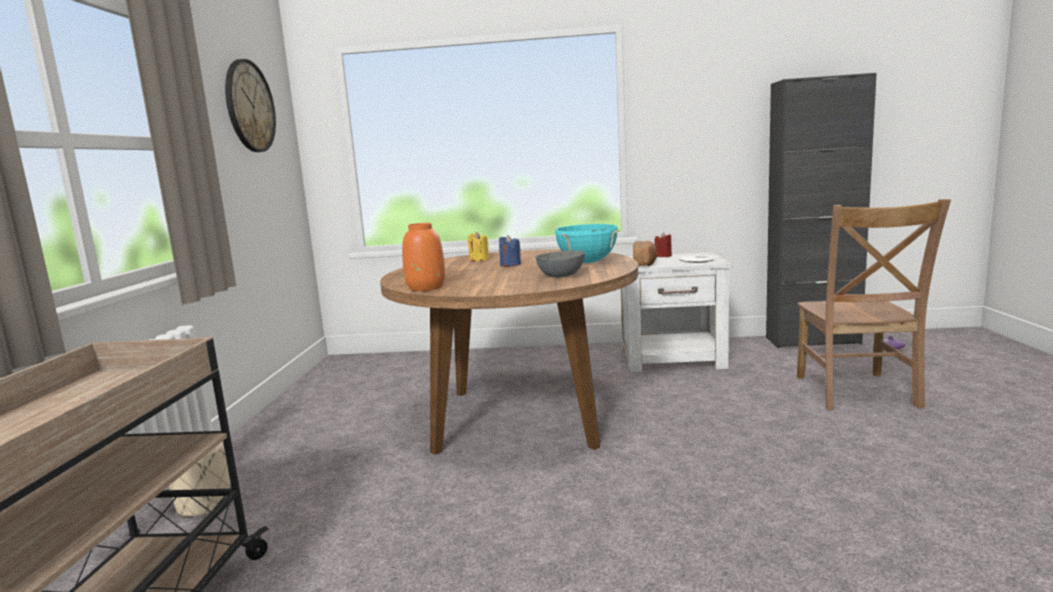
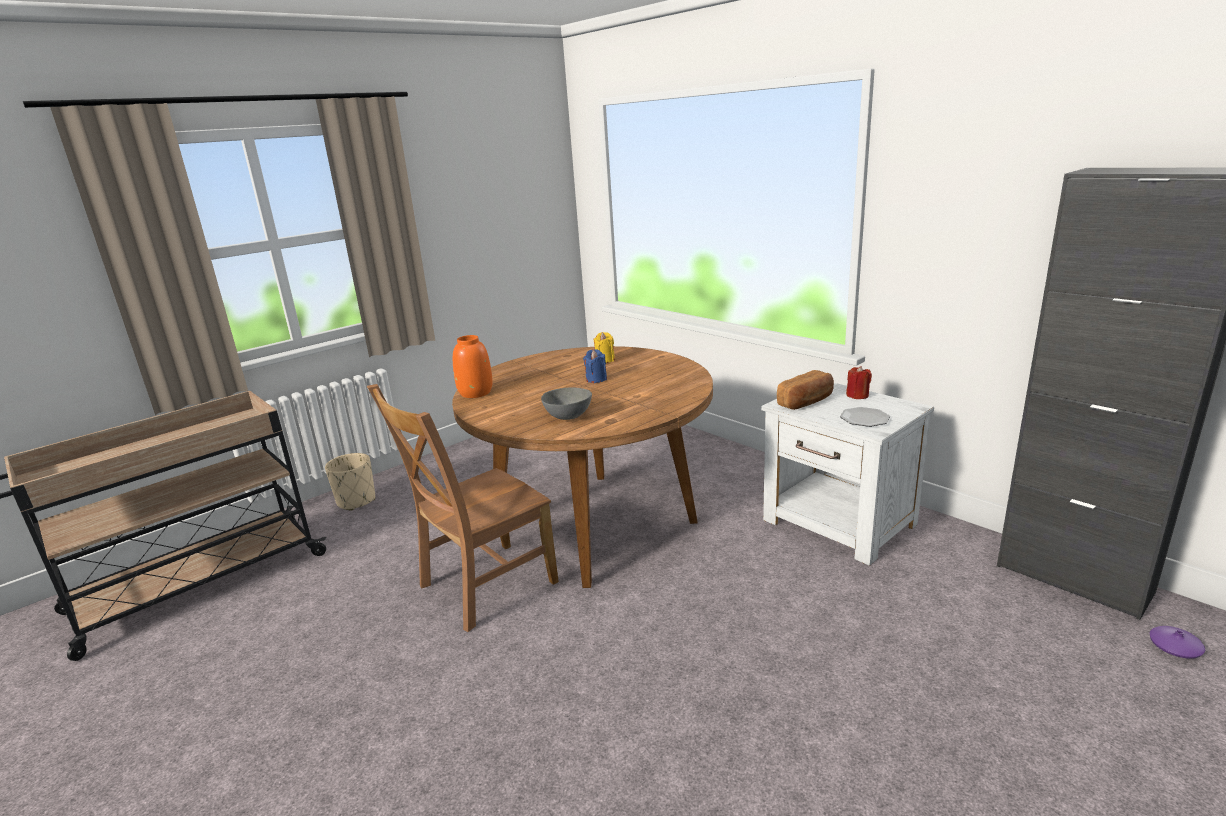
camera: 45 degrees right, 10 degrees up
wall clock [225,59,276,152] -> none
turquoise cooking pot [555,224,620,263] -> none
brown chair [797,199,951,411] -> brown chair moved to [367,384,559,632]

